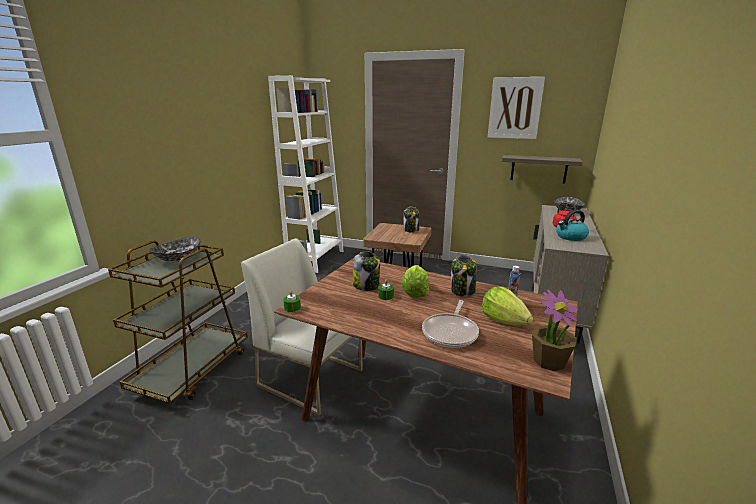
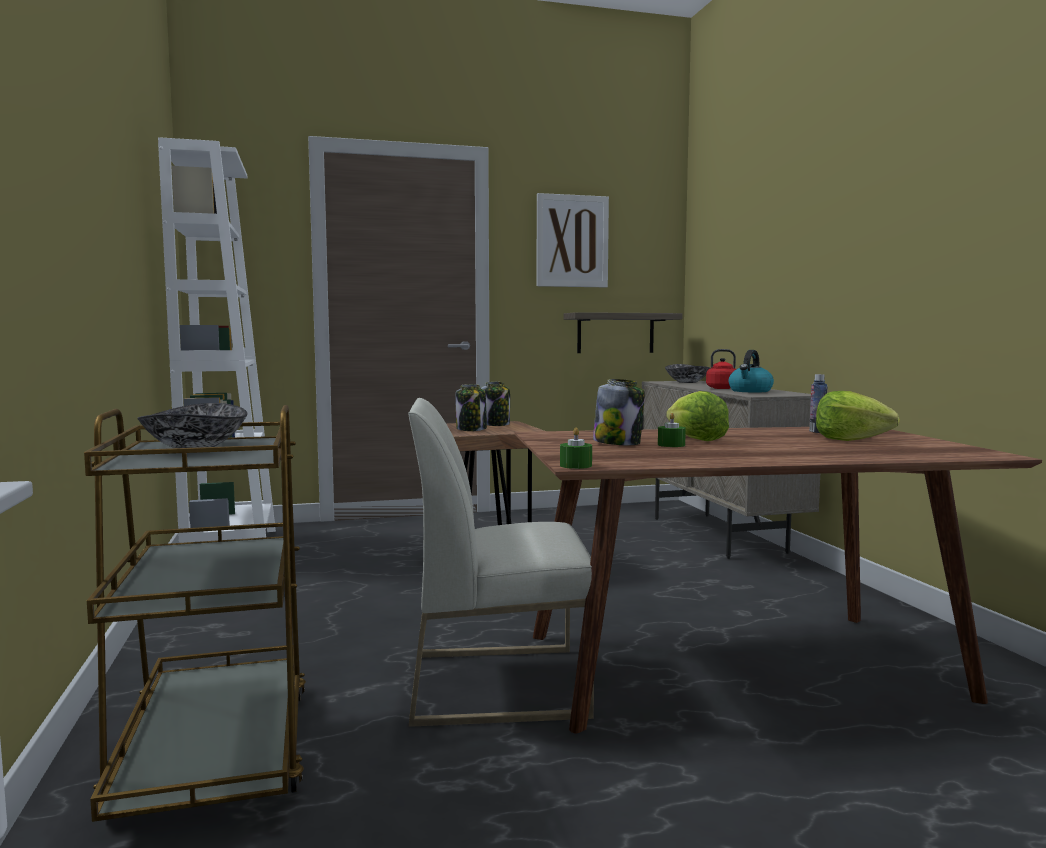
camera: 35 degrees left, 15 degrees down
frying pan [422,300,479,348] -> none
jar [451,255,477,297] -> jar moved to [455,384,487,431]
potted plant [532,290,578,371] -> none

